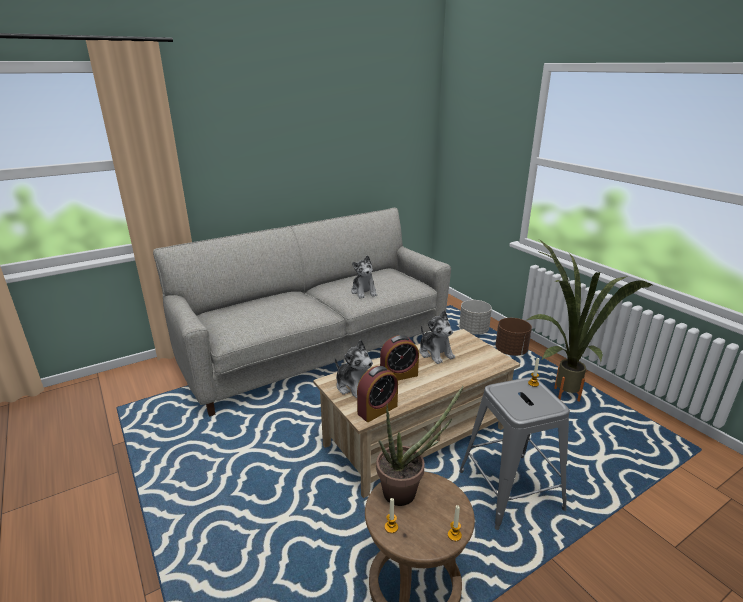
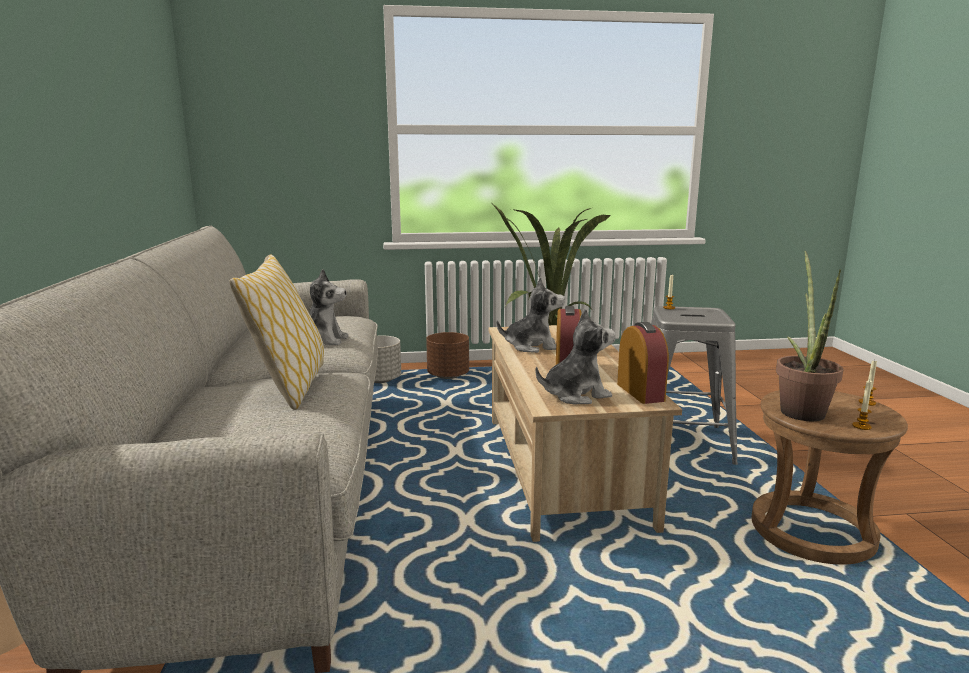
camera: 65 degrees left, 10 degrees down
none -> pillow [229,255,324,410]

